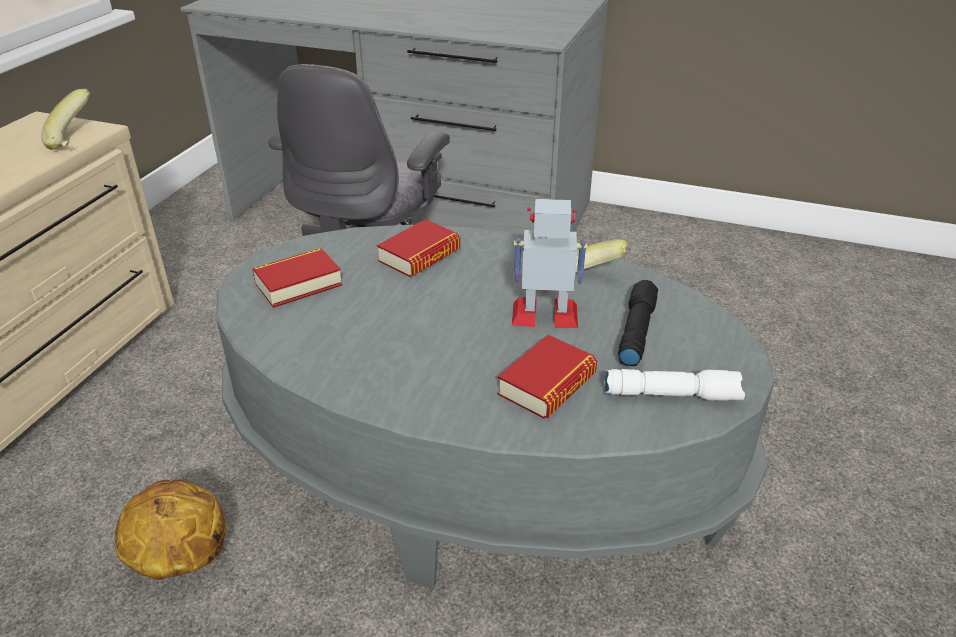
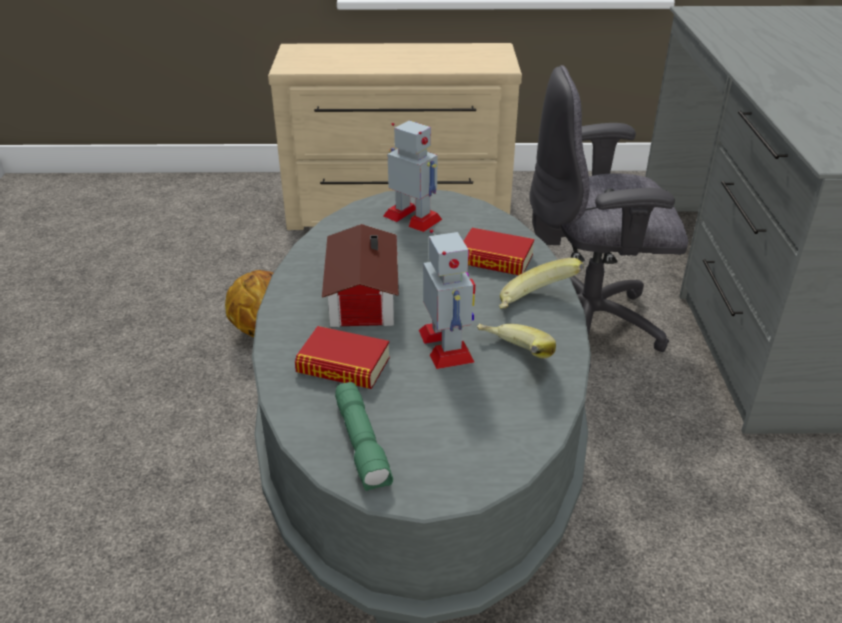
camera: 70 degrees right, 0 degrees up
banana [41,89,91,150] -> banana moved to [499,258,584,309]
book [252,248,342,308] -> toy robot [383,120,442,232]
white flashlight [604,369,745,401] -> green flashlight [335,382,393,491]
black flashlight [618,280,658,366] -> none
none -> toy house [322,224,399,327]

